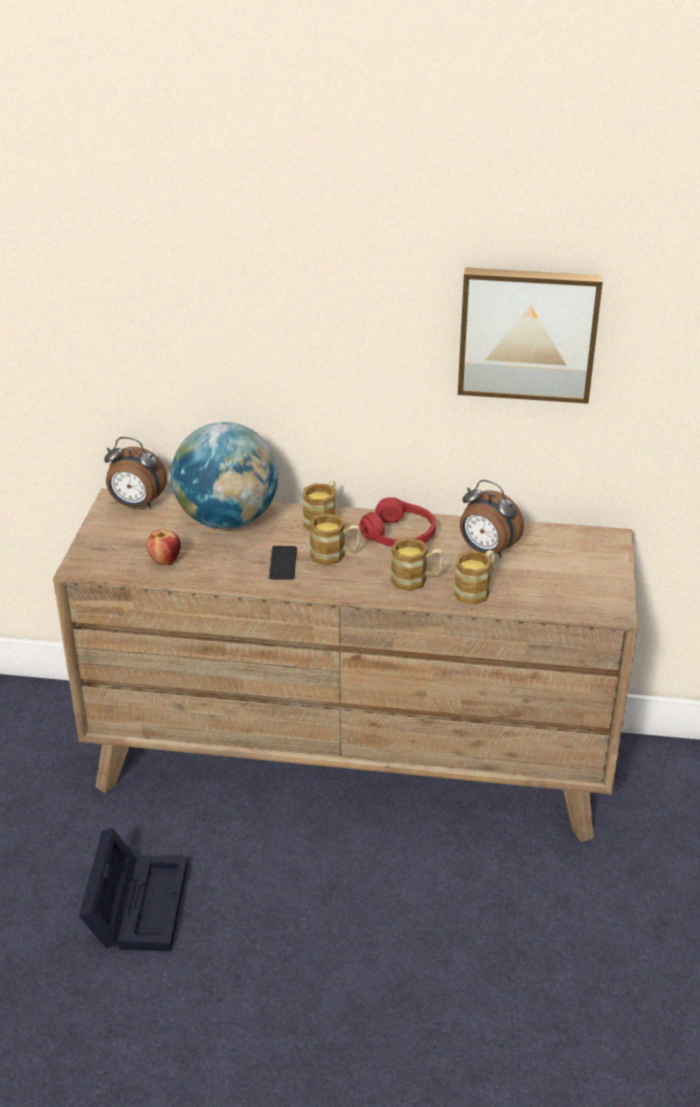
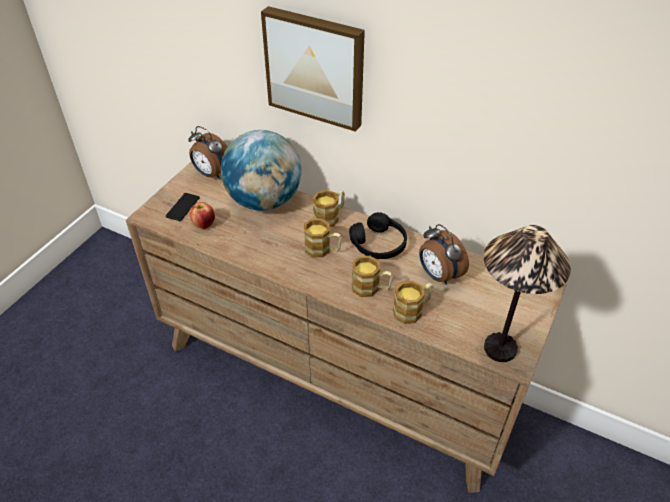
camera: 20 degrees right, 10 degrees up
black storage box [79,828,188,952] -> none
phone [269,546,297,580] -> phone moved to [165,193,200,221]
red headphones [359,497,436,547] -> black headphones [349,212,407,259]
picture [458,267,603,404] -> picture moved to [261,6,365,132]
none -> table lamp [484,225,571,362]

